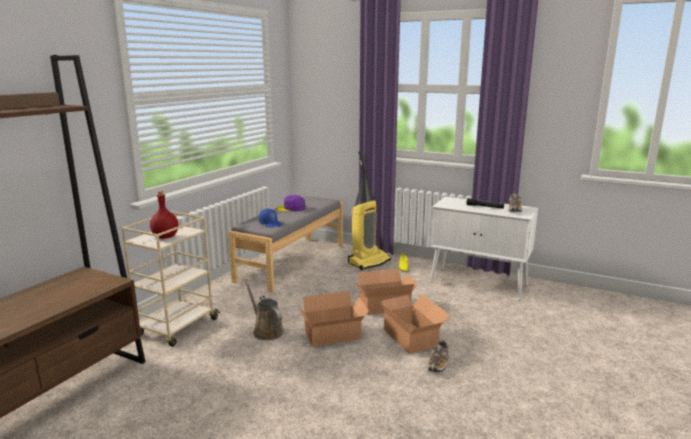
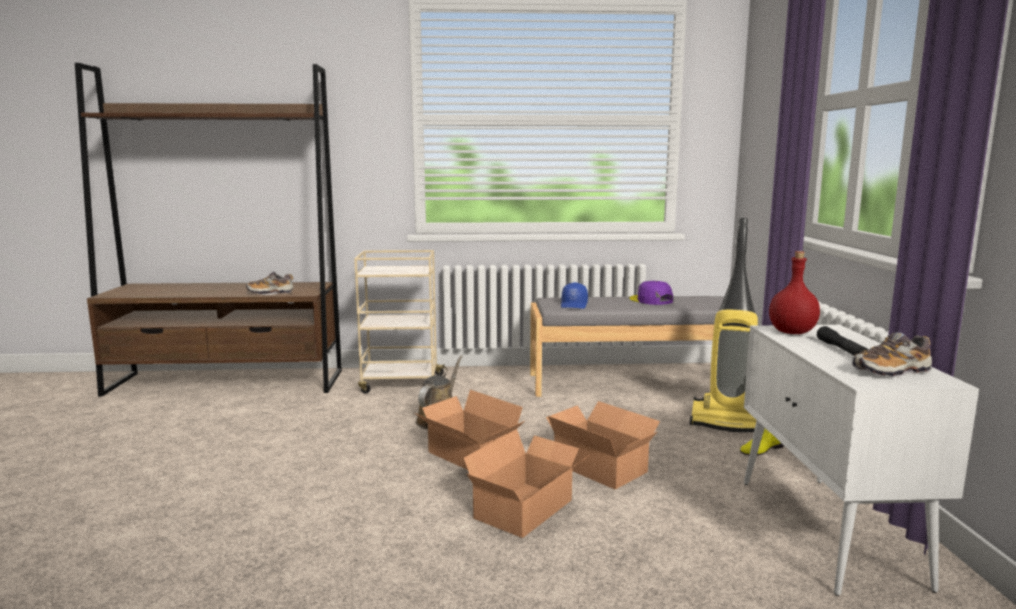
camera: 60 degrees right, 5 degrees down
red bottle [150,191,179,239] -> red bottle moved to [769,251,820,334]
shoe [428,340,449,372] -> shoe moved to [246,271,294,295]

